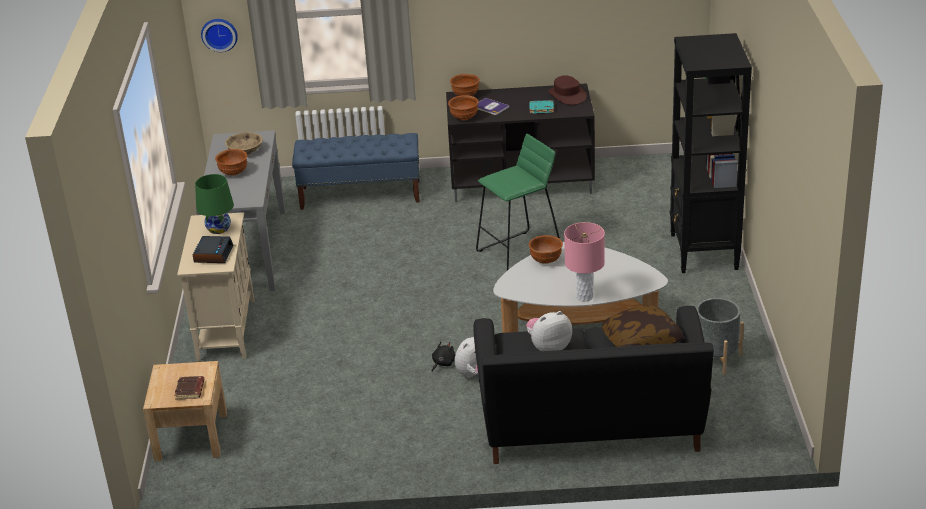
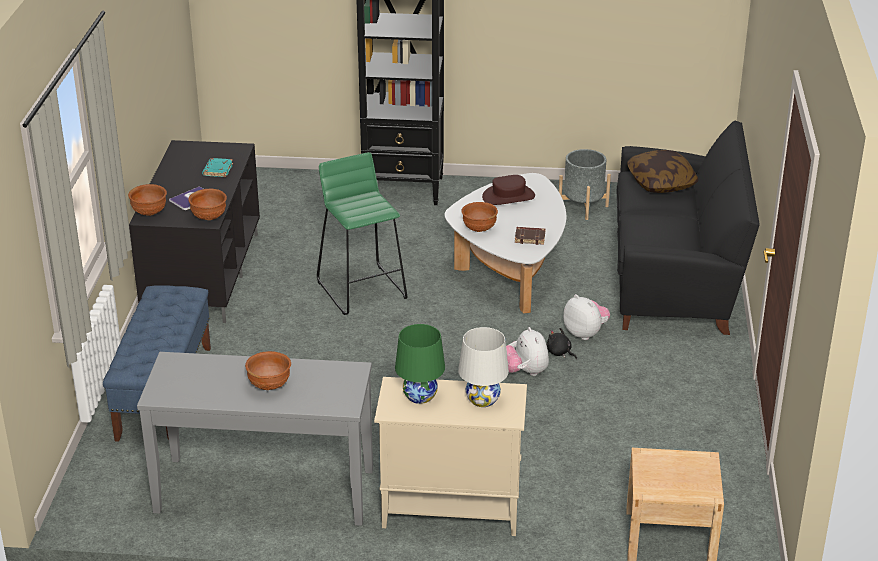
camera: 85 degrees left, 0 degrees up
brown book [174,376,204,399] -> brown book moved to [515,227,545,245]
alarm clock [193,236,233,263] -> white table lamp [458,327,509,407]
wall clock [201,19,238,52] -> none
beige bowl [225,132,263,155] -> none
plush toy [526,311,572,351] -> plush toy moved to [506,327,549,376]
brown hat [549,75,587,105] -> brown hat moved to [482,175,535,205]
pink table lamp [564,222,605,302] -> none

